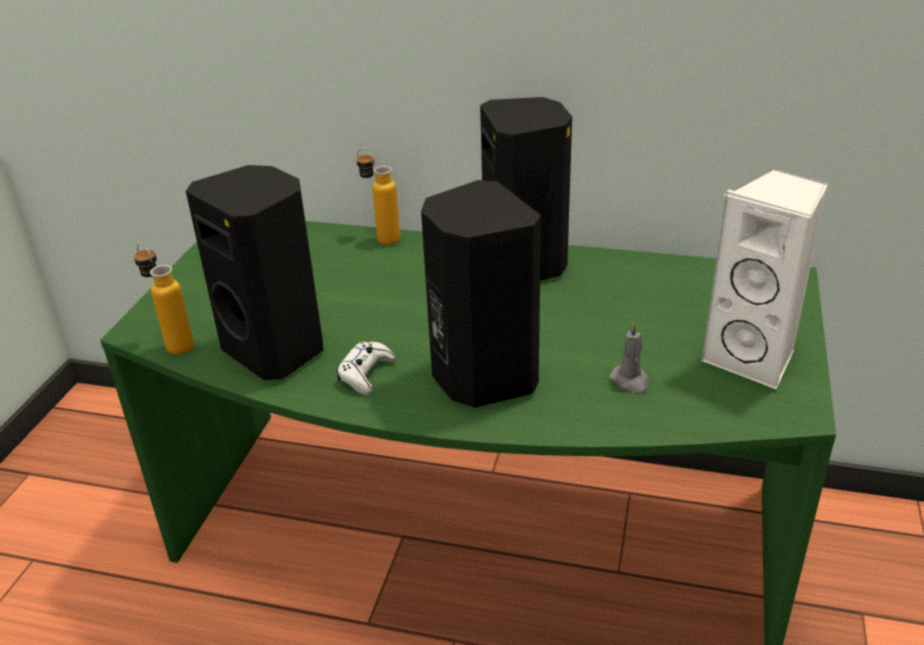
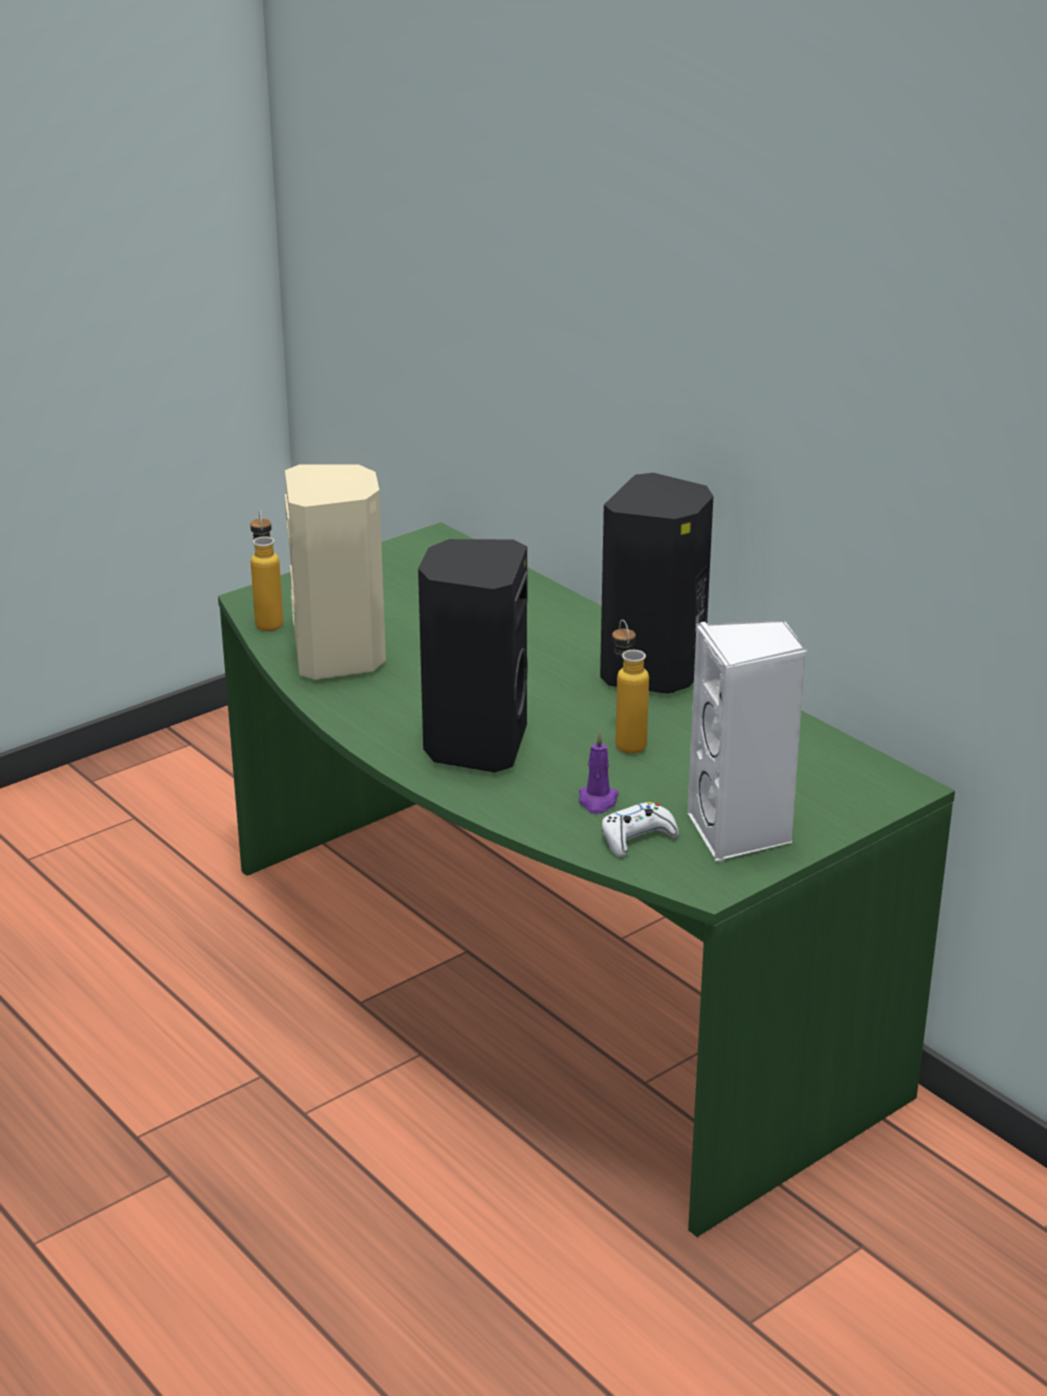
camera: 35 degrees right, 5 degrees down
black speaker [186,165,324,380] -> beige speaker [285,465,386,680]
white game controller [336,340,396,395] -> white game controller moved to [602,802,679,857]
bottle [356,148,400,245] -> bottle moved to [612,619,649,754]
grey candle [609,322,649,394] -> purple candle [579,732,619,814]

